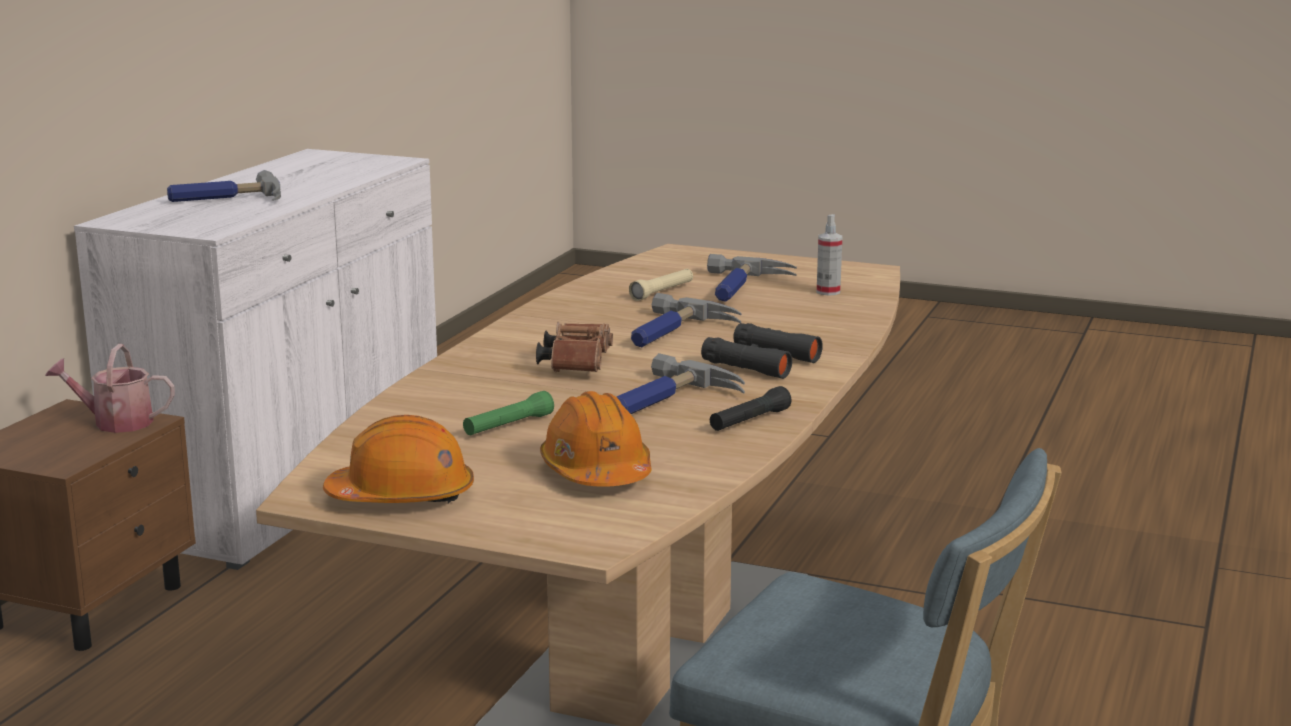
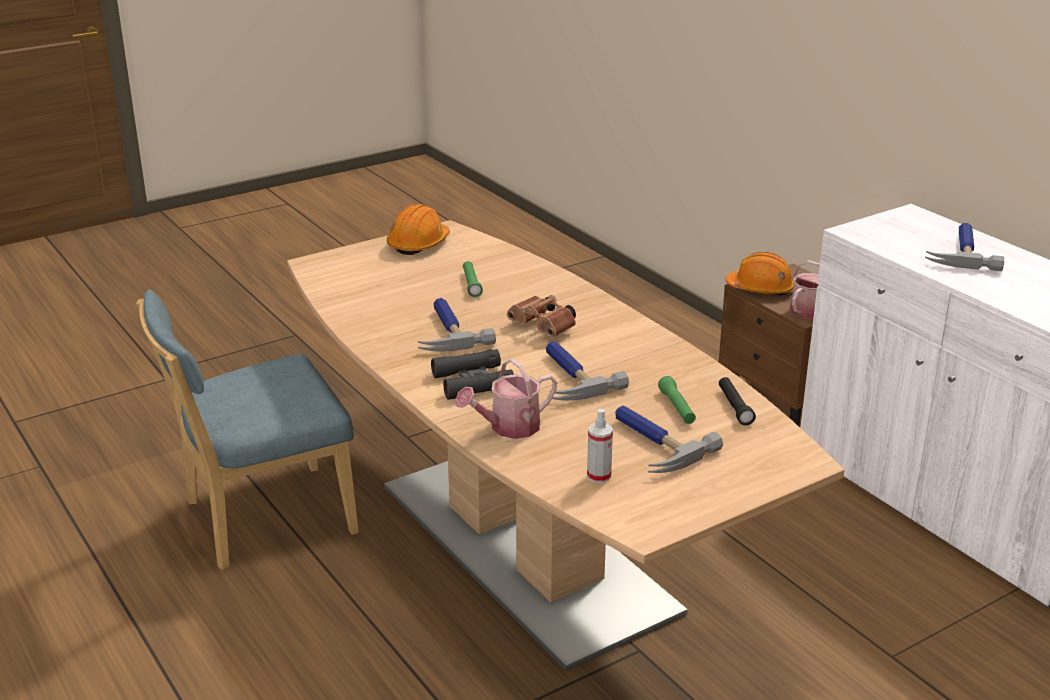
camera: 125 degrees right, 10 degrees up
orange hard hat [540,391,652,487] -> orange hard hat moved to [725,252,794,296]
beige flashlight [629,269,693,301] -> green flashlight [658,376,696,424]
black flashlight [710,386,792,431] -> black flashlight moved to [719,377,756,425]
none -> watering can [455,358,557,439]

